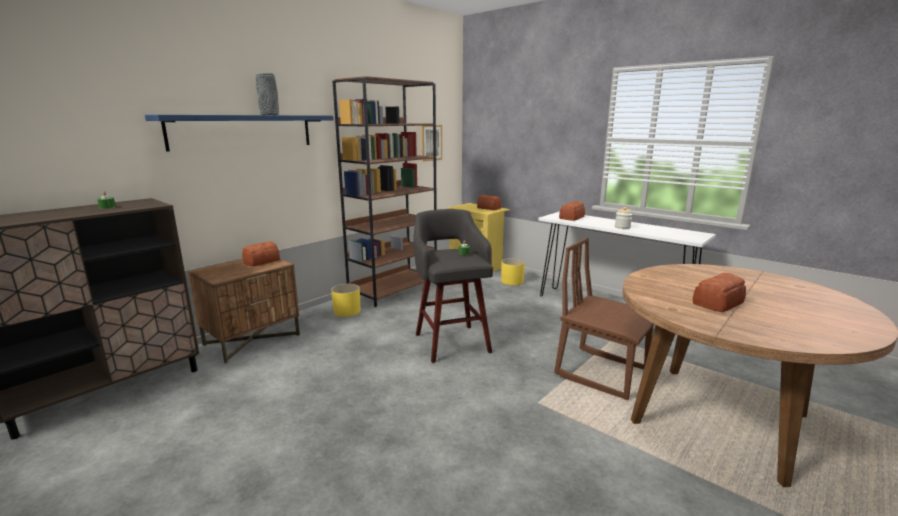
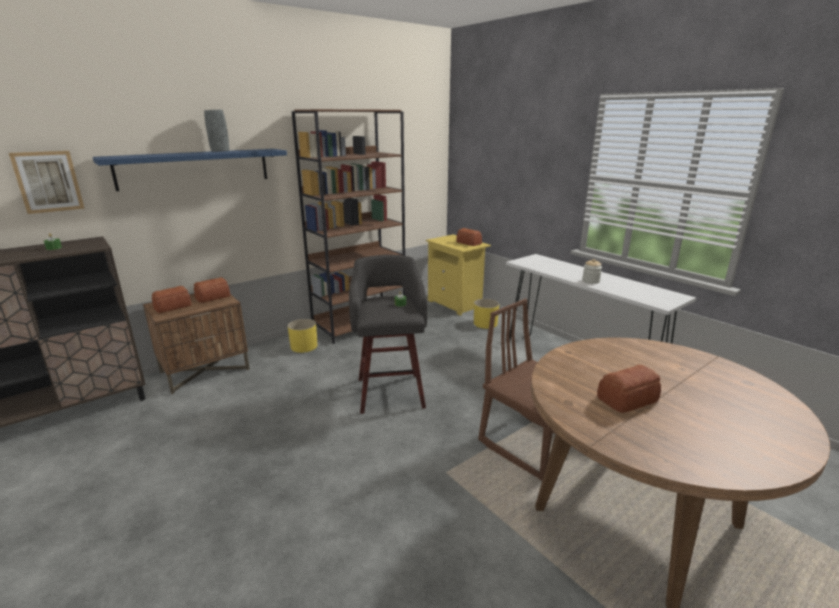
camera: 10 degrees right, 5 degrees up
picture [420,125,442,162] -> picture moved to [9,151,85,214]
bread [559,201,585,221] -> bread moved to [152,286,192,313]

